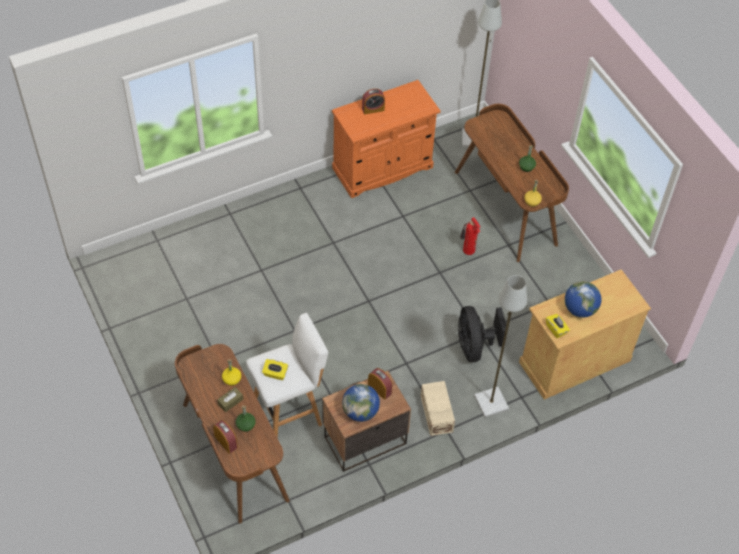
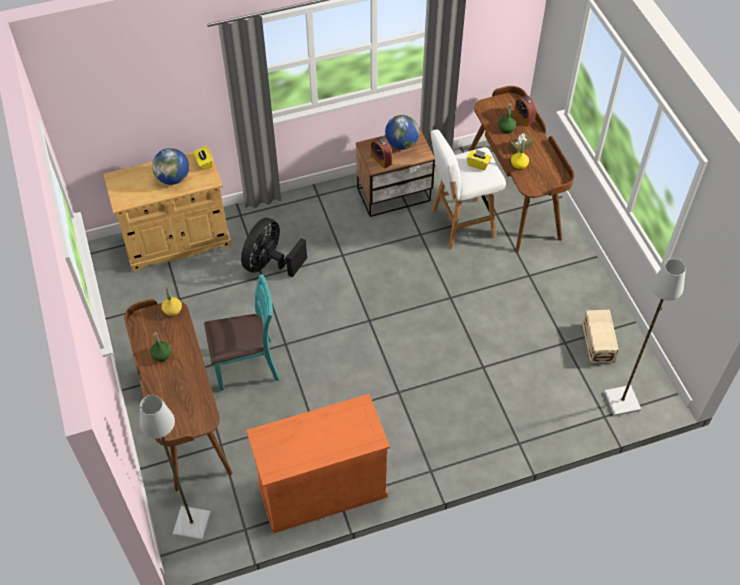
camera: 170 degrees left, 0 degrees up
alarm clock [362,89,385,114] -> none
beige storage box [421,381,455,436] -> beige storage box moved to [582,310,619,364]
black fan [458,306,506,362] -> black fan turned 150 degrees counterclockwise [241,218,307,278]
fire extinguisher [460,217,481,255] -> turquoise chair [204,274,280,391]
grey floor lamp [474,275,527,417] -> grey floor lamp moved to [604,259,686,416]

